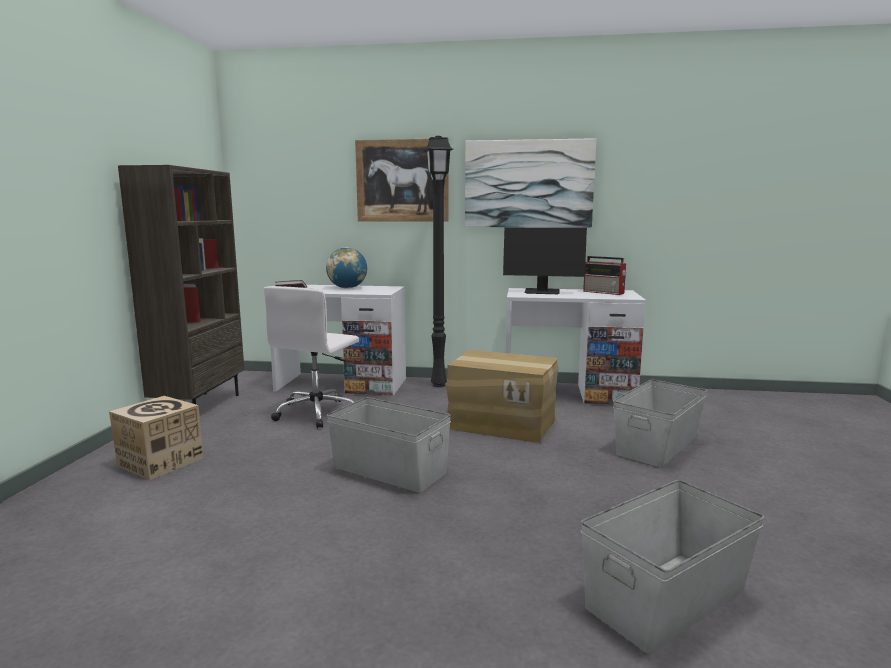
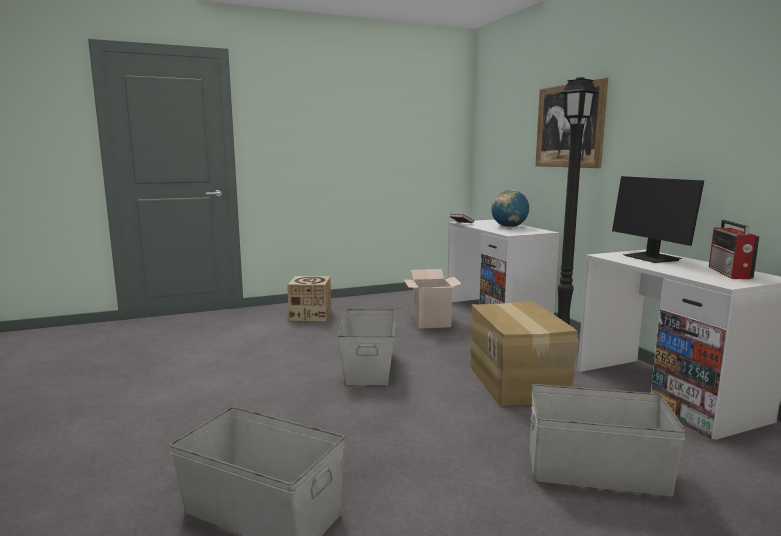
camera: 60 degrees right, 0 degrees up
brown bookcase [118,165,244,404] -> none
white office chair [264,286,359,428] -> cardboard box [404,269,462,329]
picture [465,138,596,228] -> none

